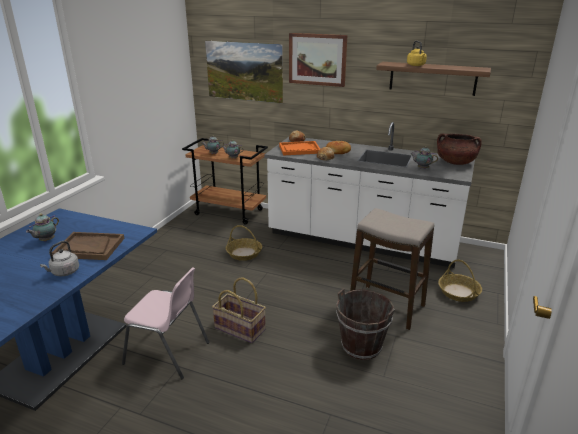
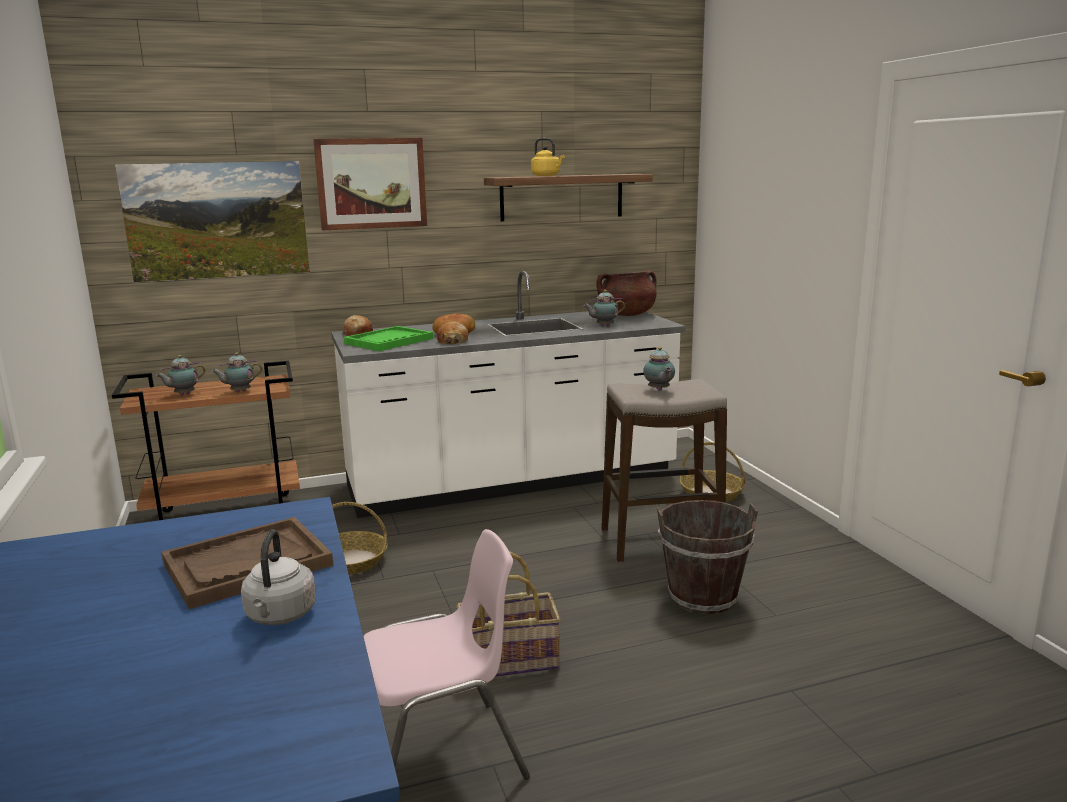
camera: 40 degrees left, 10 degrees down
teapot [26,214,59,242] -> teapot moved to [643,347,675,391]
orange tray [279,141,320,155] -> green tray [344,326,434,351]

